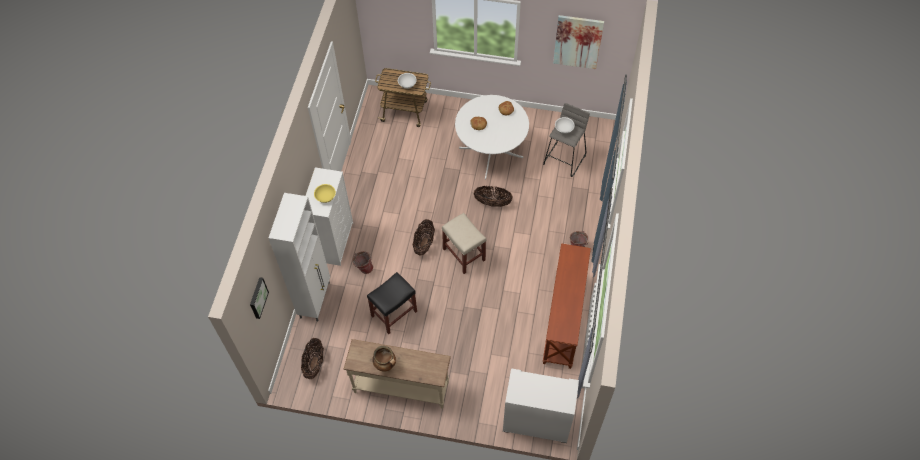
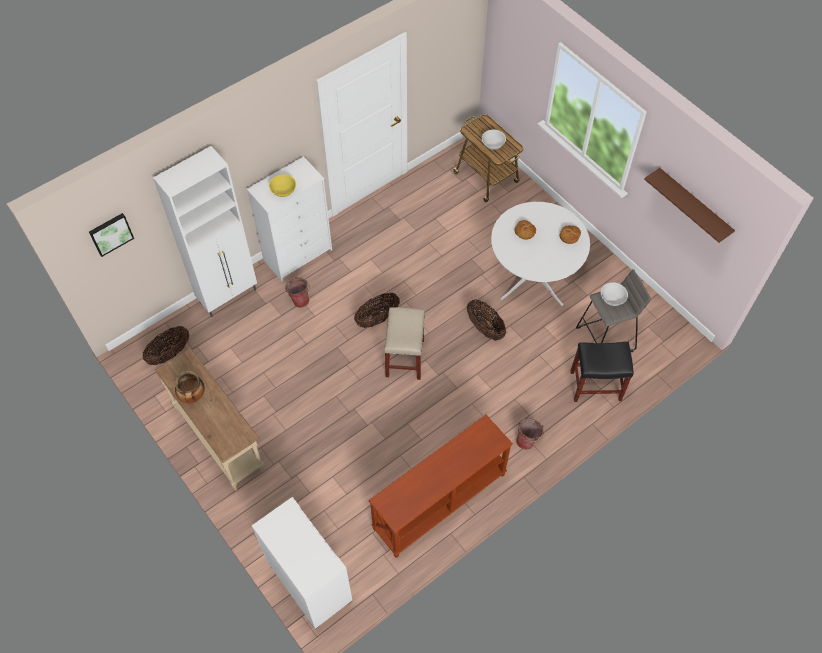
camera: 40 degrees right, 0 degrees up
black stool [367,272,417,334] -> black stool moved to [570,342,634,402]
picture [553,15,604,69] -> brown shelf [644,168,735,243]

